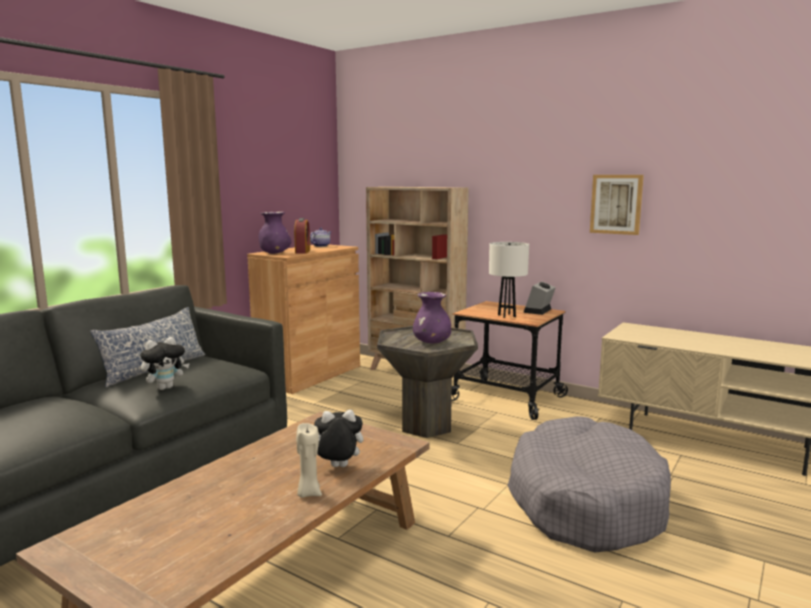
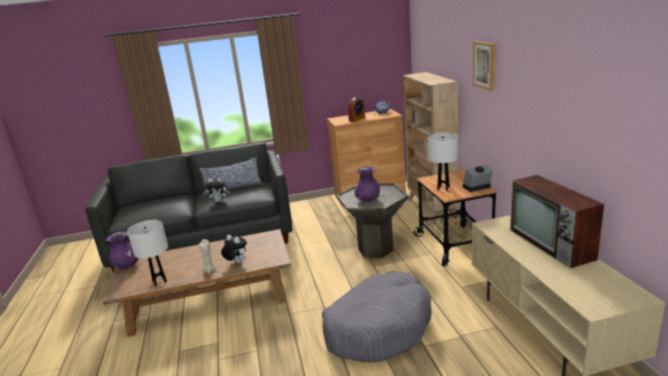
camera: 45 degrees right, 10 degrees up
purple vase [259,212,291,254] -> purple vase moved to [106,232,139,270]
picture [590,175,644,235] -> picture moved to [473,41,495,91]
none -> white table lamp [127,220,168,286]
none -> television [510,175,604,268]

